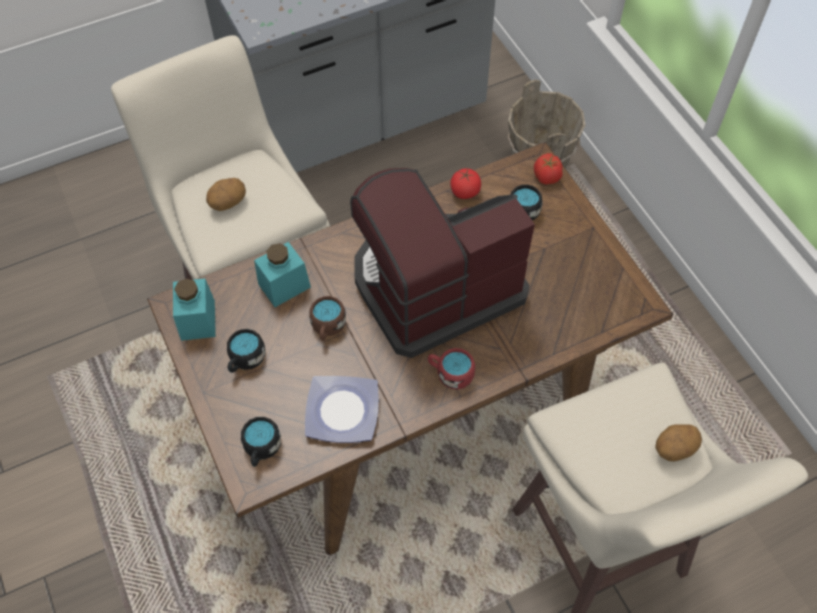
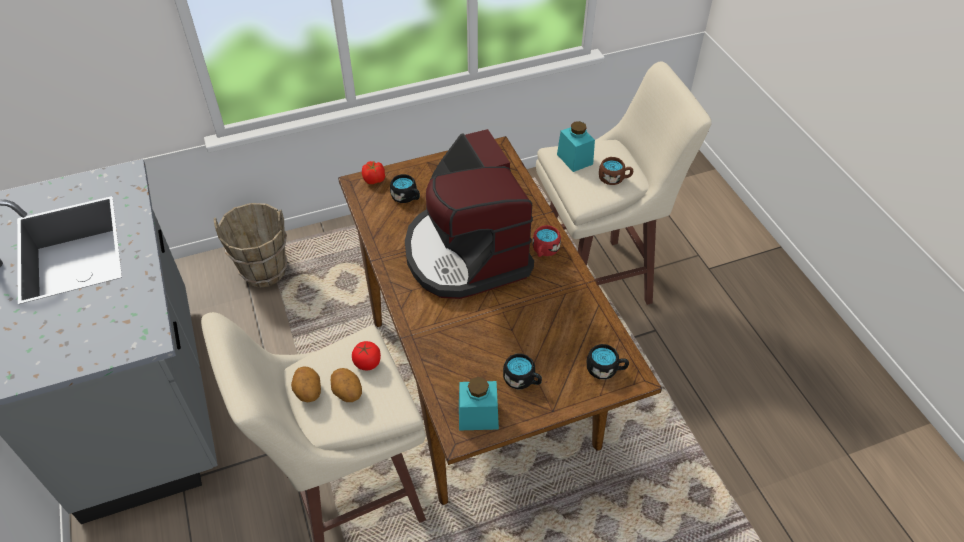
camera: 85 degrees left, 10 degrees down
turquoise jar [254,242,311,307] -> turquoise jar moved to [557,121,595,172]
plate [305,376,379,443] -> none
brown mug [310,296,346,341] -> brown mug moved to [599,157,633,185]
tomato [450,168,481,199] -> tomato moved to [352,341,381,370]
potato [655,424,702,461] -> potato moved to [291,366,321,402]

